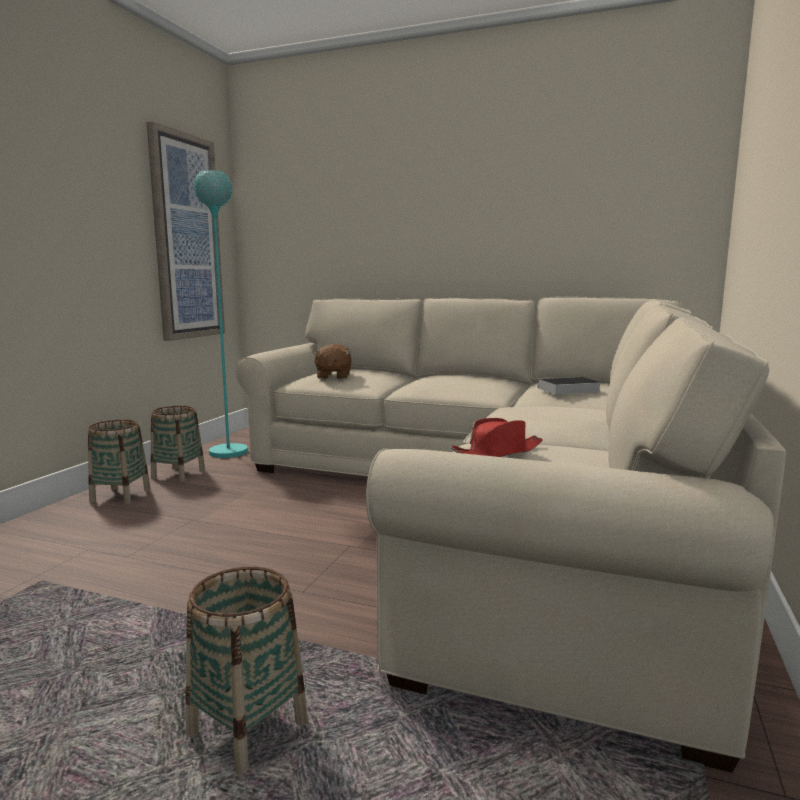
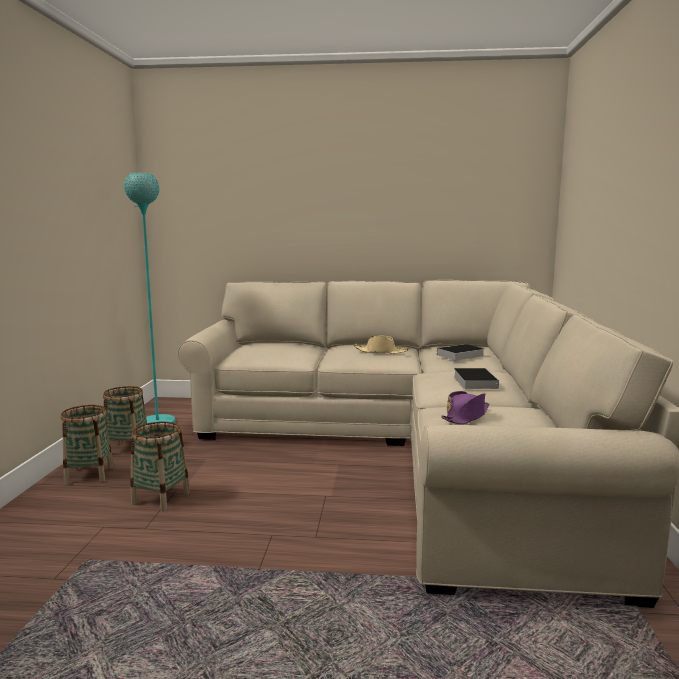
camera: 15 degrees left, 0 degrees up
picture [147,122,225,341] -> none
basket [185,567,308,775] -> basket moved to [130,421,190,511]
brown plush toy [313,344,352,379] -> none
red hat [451,418,543,457] -> purple hat [441,391,489,424]
none -> beige hat [354,336,408,354]
none -> book [454,368,499,389]

